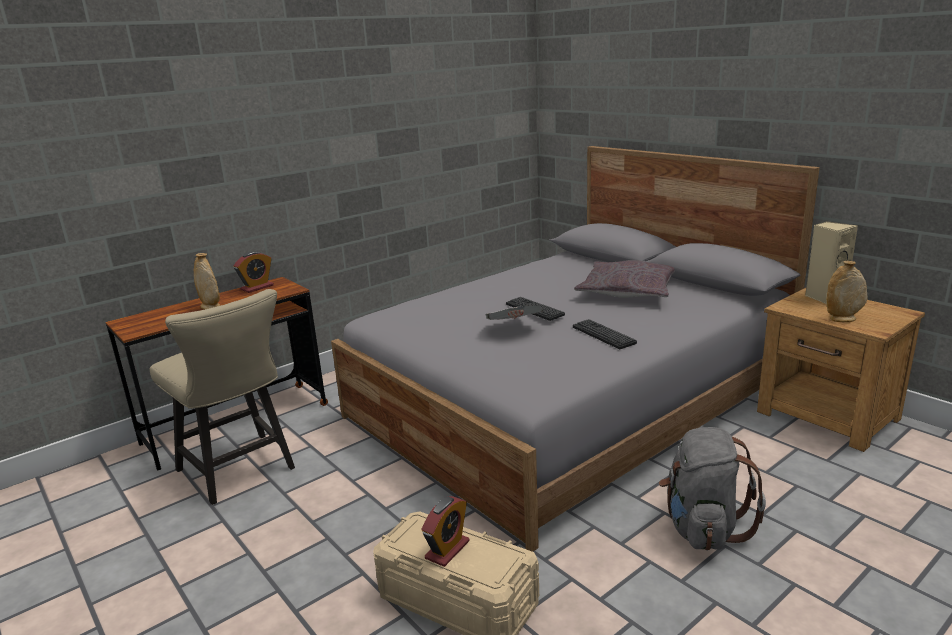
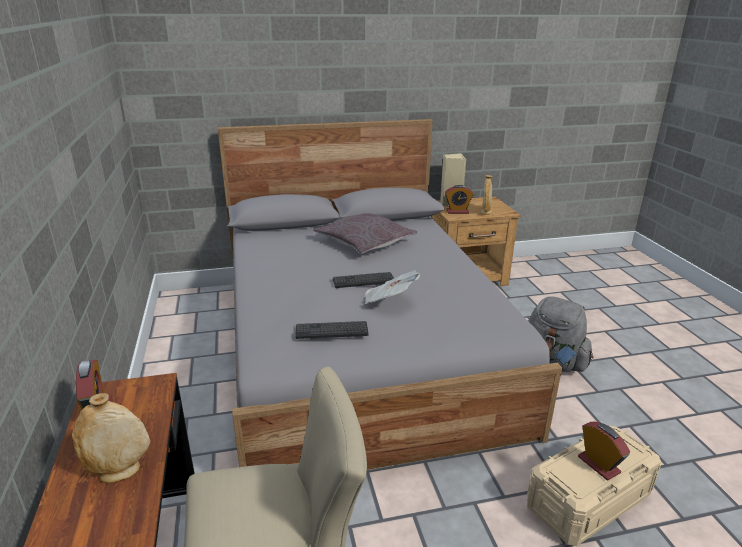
camera: 65 degrees left, 5 degrees up
keyboard [573,319,637,349] -> keyboard moved to [295,321,368,339]
none -> alarm clock [445,185,473,214]

